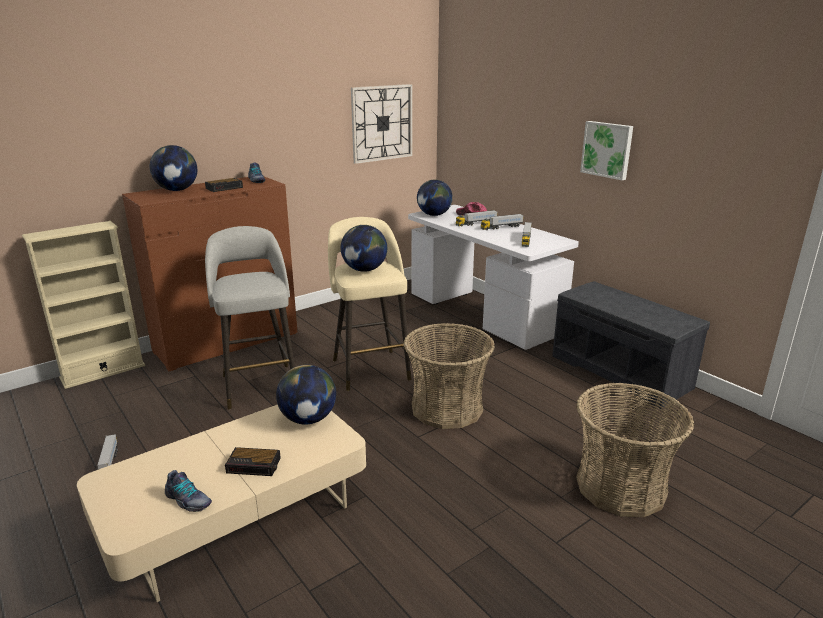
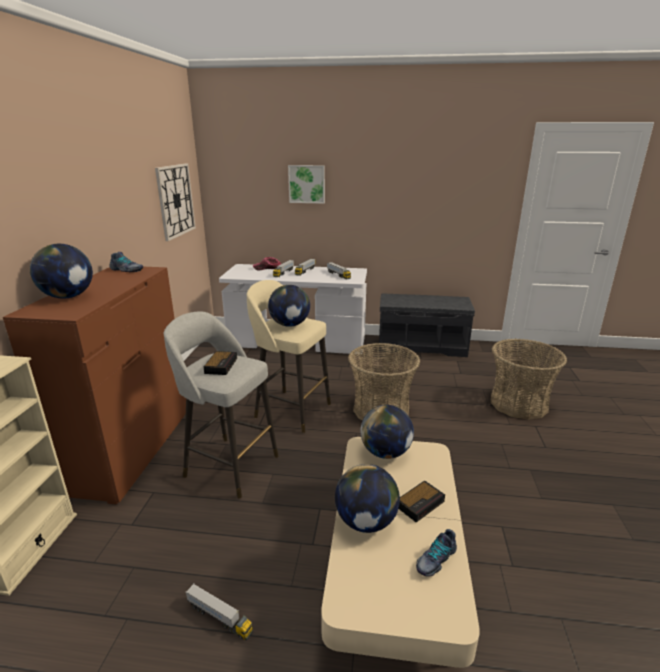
camera: 45 degrees left, 0 degrees up
shoe [165,470,212,512] -> shoe turned 150 degrees clockwise [416,529,457,577]
alarm clock [205,178,243,192] -> alarm clock moved to [204,351,237,375]
globe [417,179,453,216] -> globe moved to [335,464,400,533]
picture [580,121,633,180] -> picture moved to [288,165,325,204]

